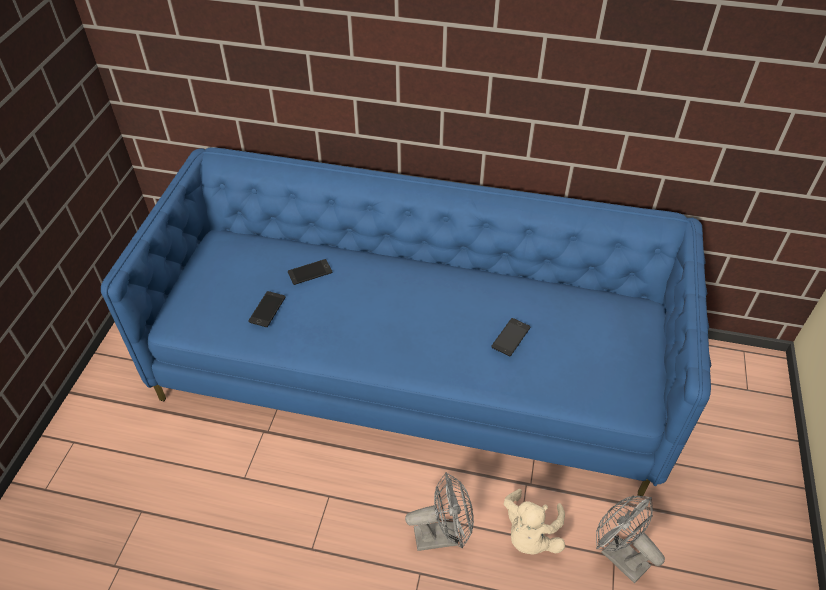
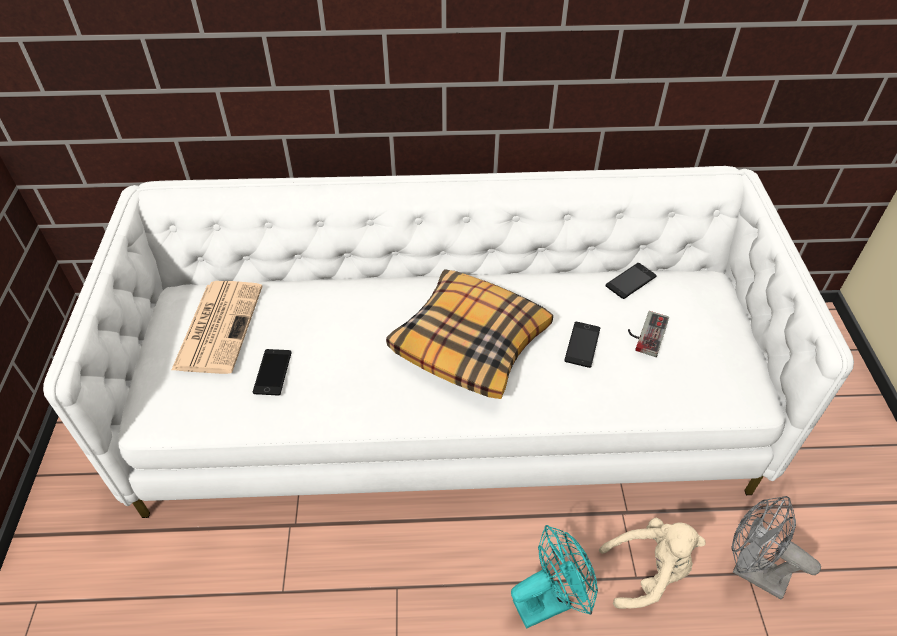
camera: 15 degrees left, 0 degrees up
blue sofa [101,147,711,496] -> white sofa [43,166,854,518]
phone [288,259,332,285] -> phone moved to [606,263,657,299]
grey fan [405,472,474,551] -> turquoise fan [511,525,598,628]
beige plush toy [504,489,565,555] -> beige plush toy turned 105 degrees counterclockwise [599,518,706,609]
none -> newspaper [171,281,263,374]
none -> pillow [386,269,553,399]
none -> game controller [628,311,669,357]

